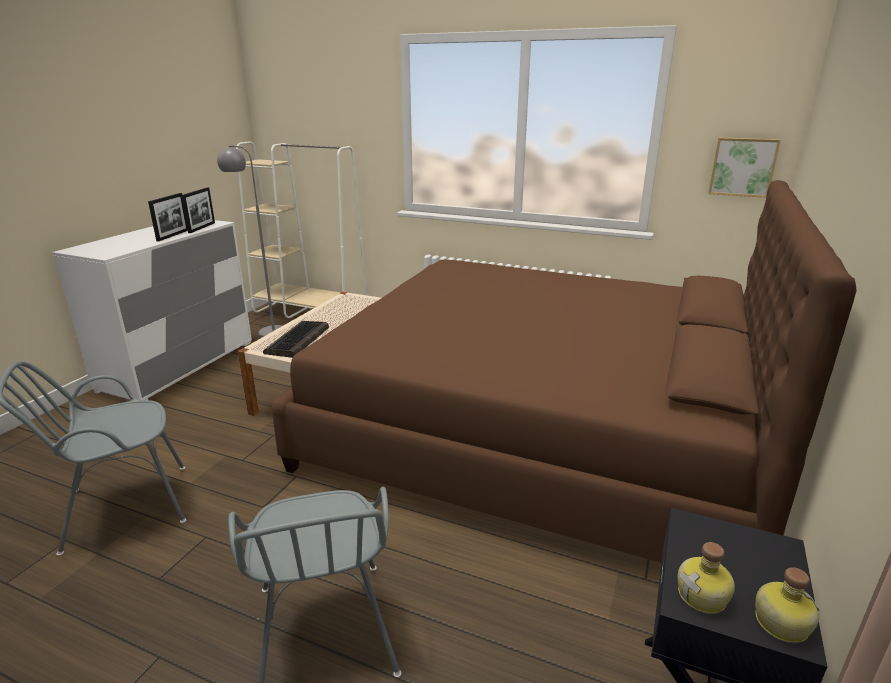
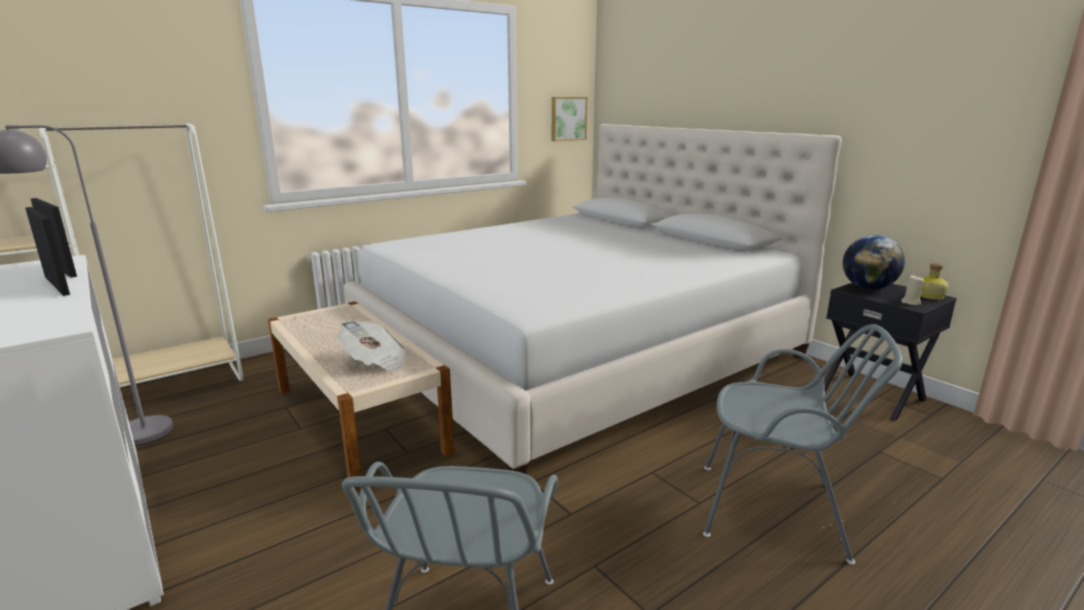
camera: 60 degrees left, 5 degrees down
keyboard [263,321,329,358] -> newspaper [336,320,409,372]
brown bed [271,180,857,563] -> white bed [344,124,842,474]
bottle [678,542,735,614] -> beige candle [901,275,924,305]
none -> globe [843,235,905,290]

